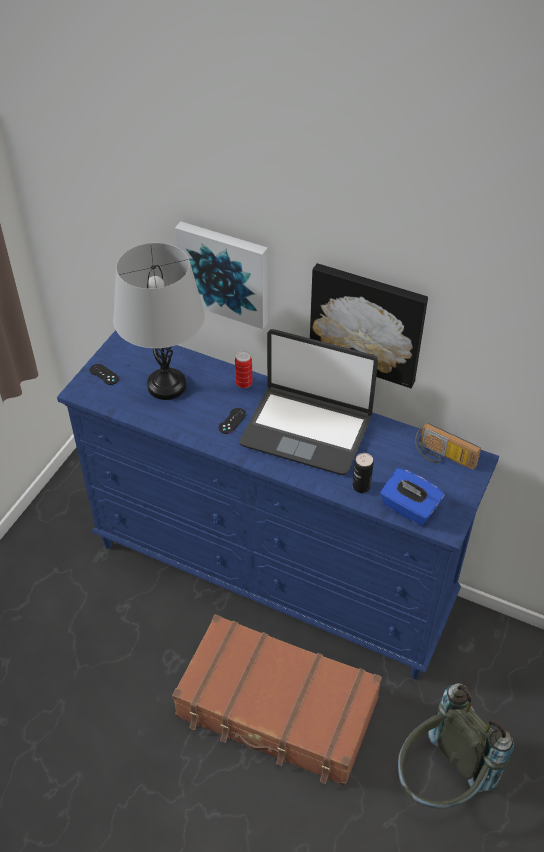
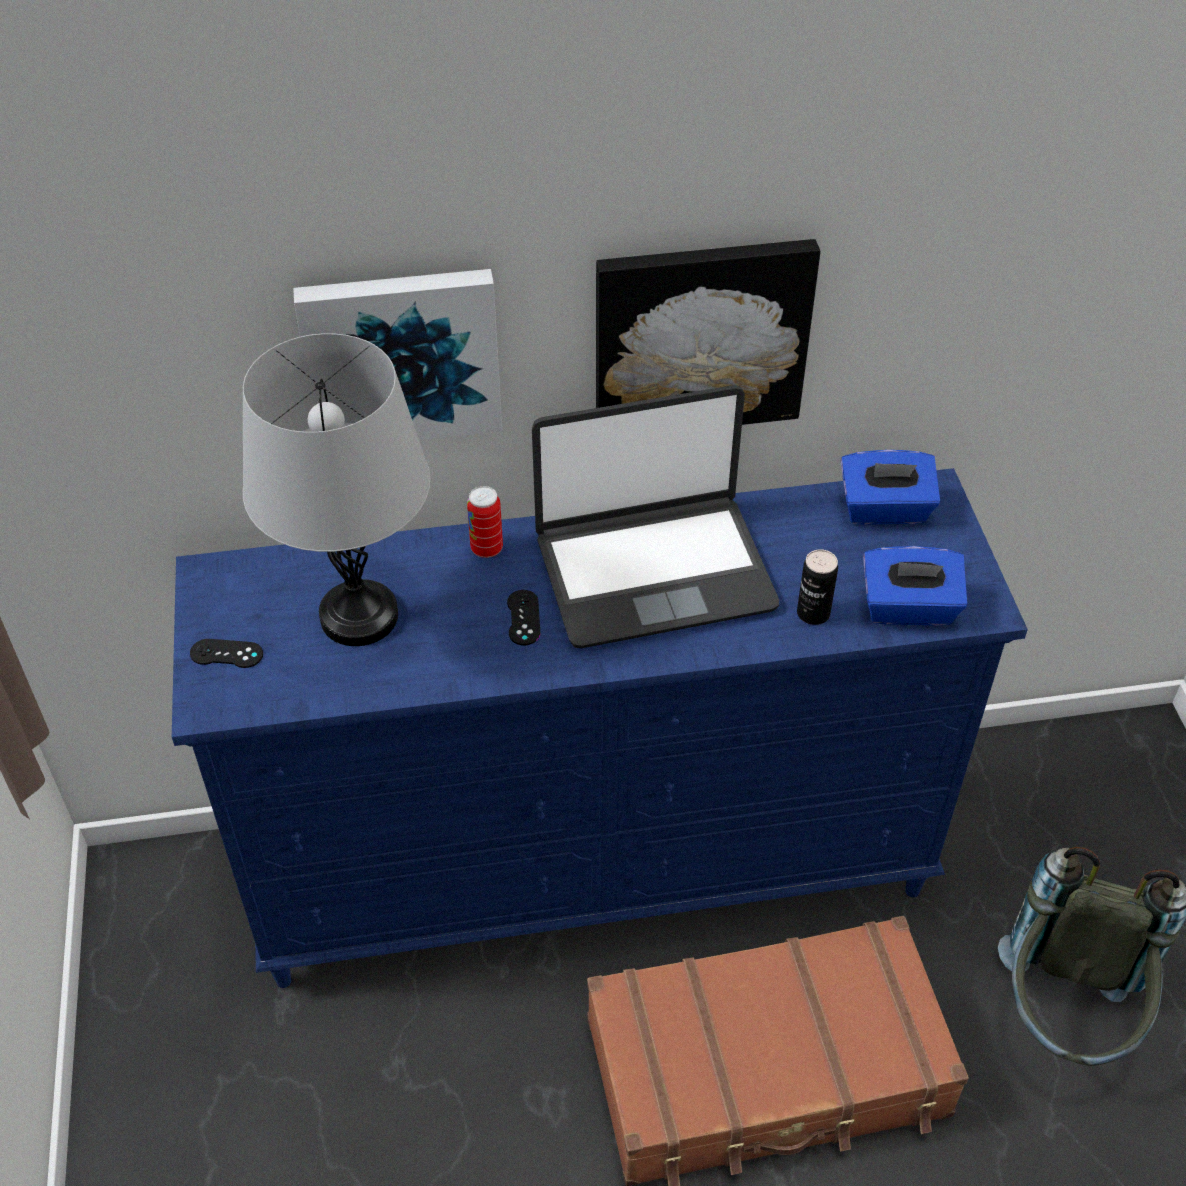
camera: 35 degrees left, 0 degrees up
radio [415,423,481,470] -> blue tissue box [840,450,940,525]

